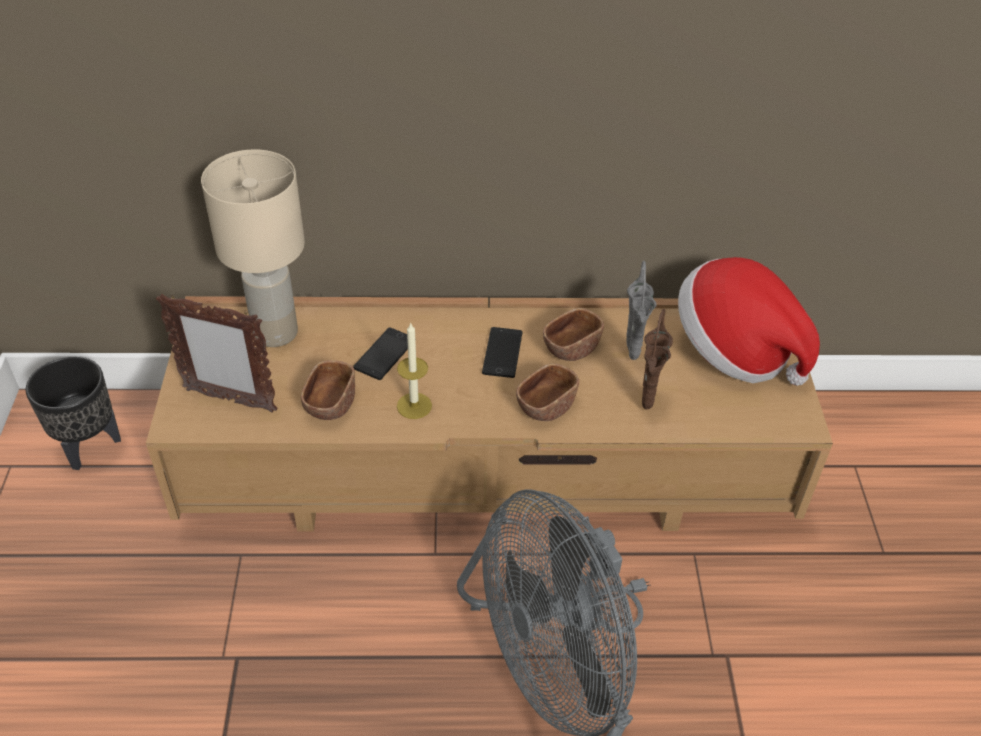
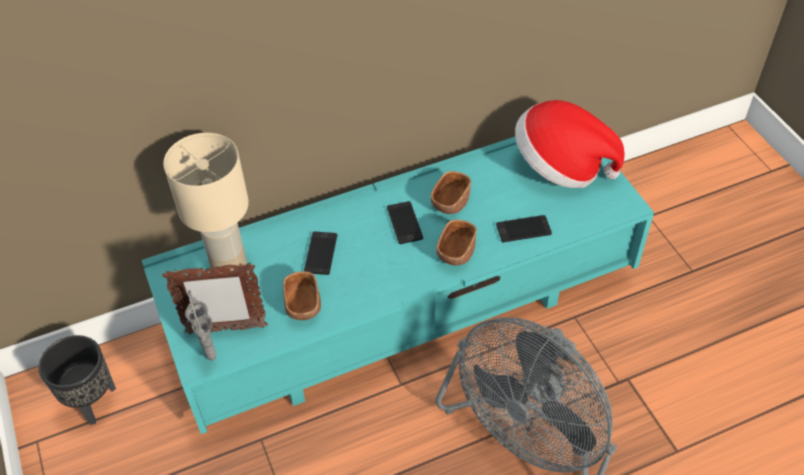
camera: 20 degrees left, 5 degrees up
brown tv stand [146,296,833,532] -> turquoise tv stand [142,137,654,434]
candle [397,322,432,419] -> none
grey vase [626,261,657,360] -> grey vase moved to [185,290,216,361]
brown vase [642,309,673,409] -> phone [496,215,552,243]

